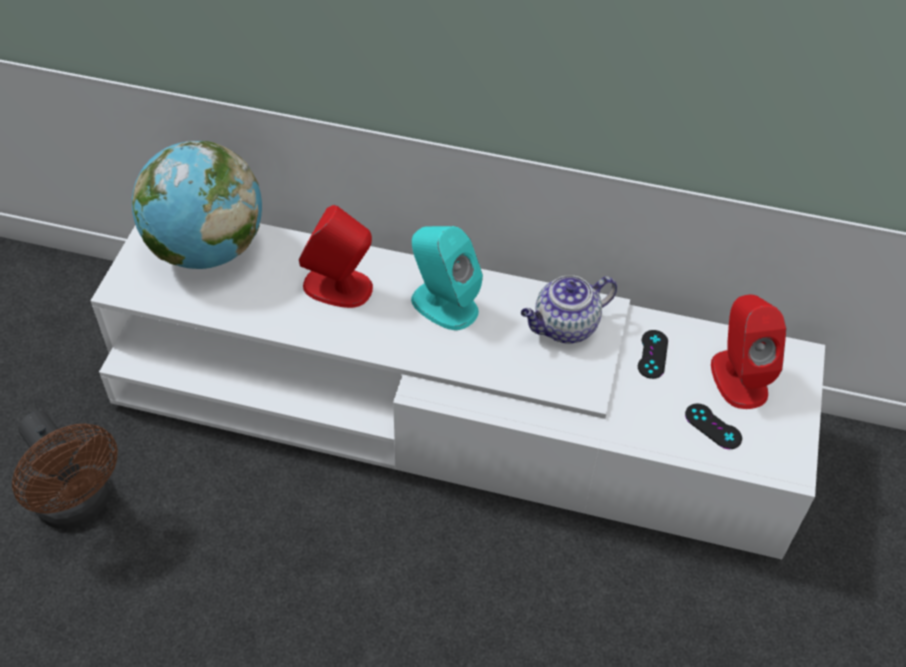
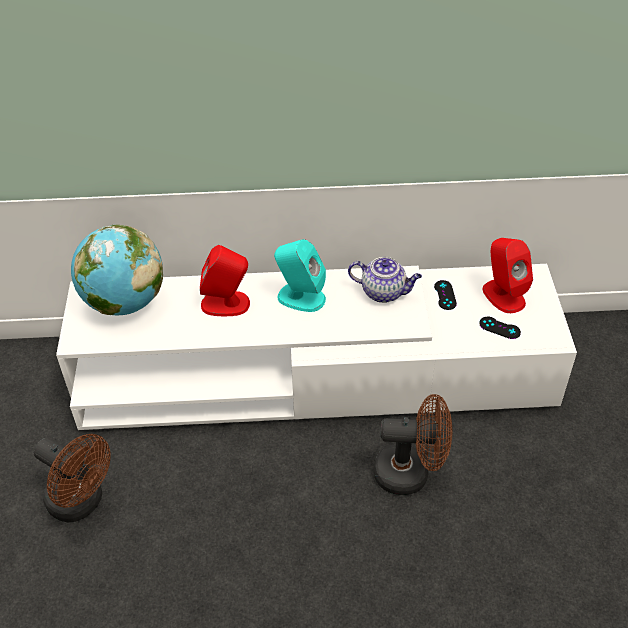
camera: 15 degrees left, 5 degrees down
teapot [521,275,617,344] -> teapot turned 120 degrees counterclockwise [348,257,422,303]
none -> brown fan [374,394,453,495]

